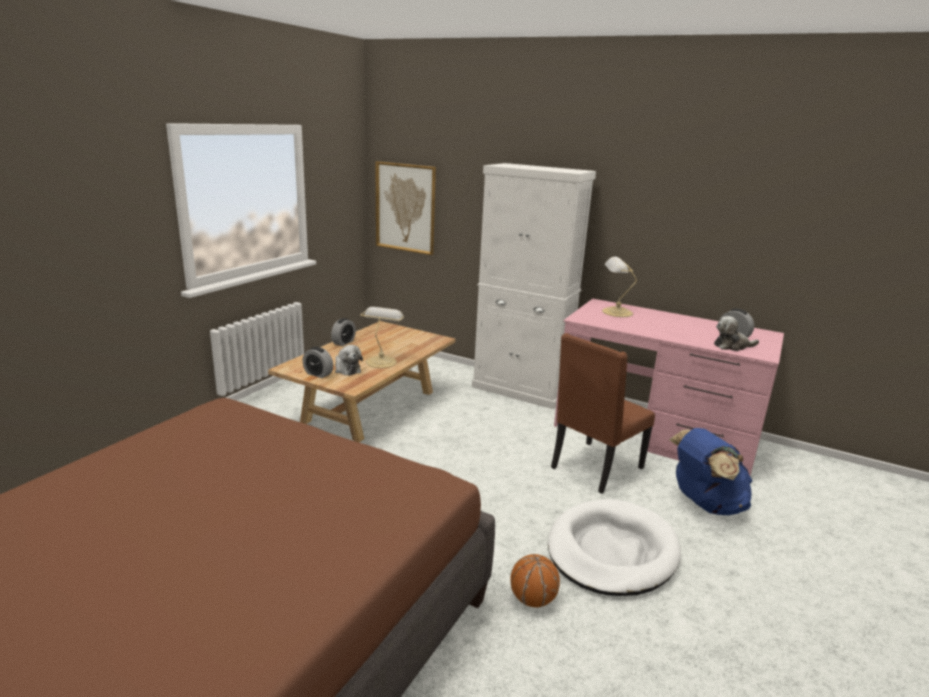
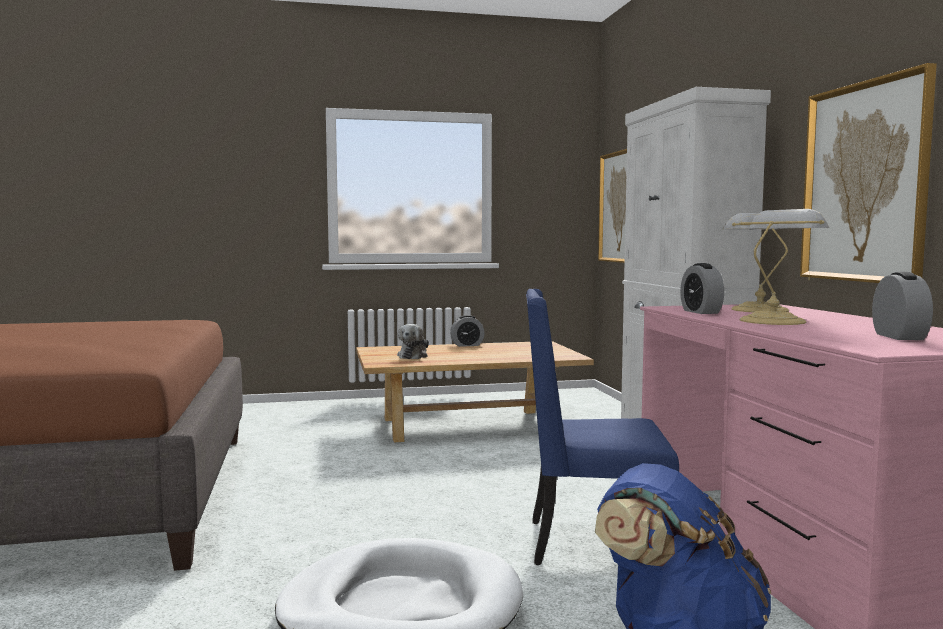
camera: 50 degrees right, 15 degrees down
alarm clock [302,347,333,378] -> alarm clock moved to [680,263,724,314]
table lamp [360,307,404,368] -> table lamp moved to [739,209,829,325]
basketball [511,554,560,607] -> none
brown chair [551,333,655,493] -> blue chair [526,289,679,565]
plush toy [714,316,759,351] -> none
none -> picture [800,63,937,283]

